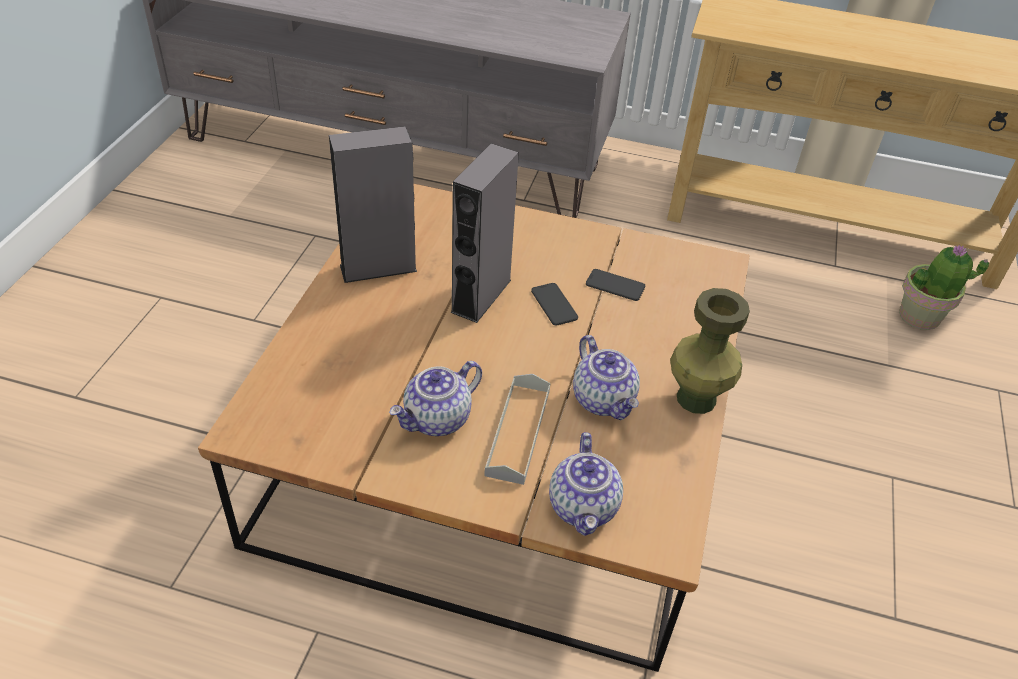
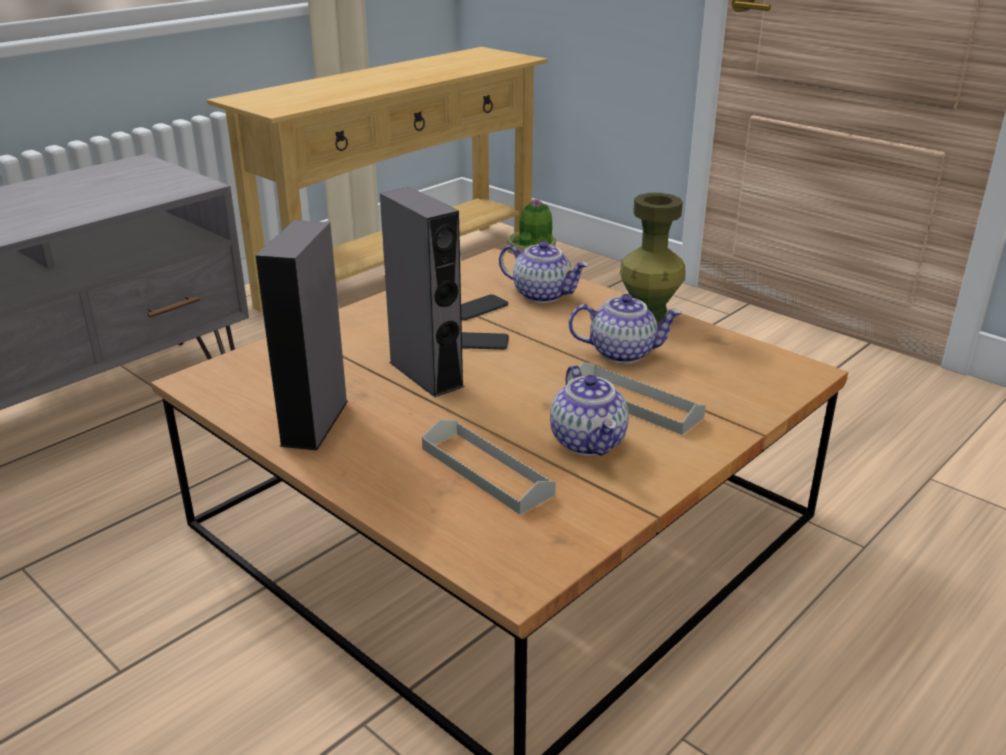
camera: 60 degrees left, 15 degrees down
teapot [549,432,623,536] -> teapot moved to [499,241,589,303]
none -> grey tray [422,420,556,515]

